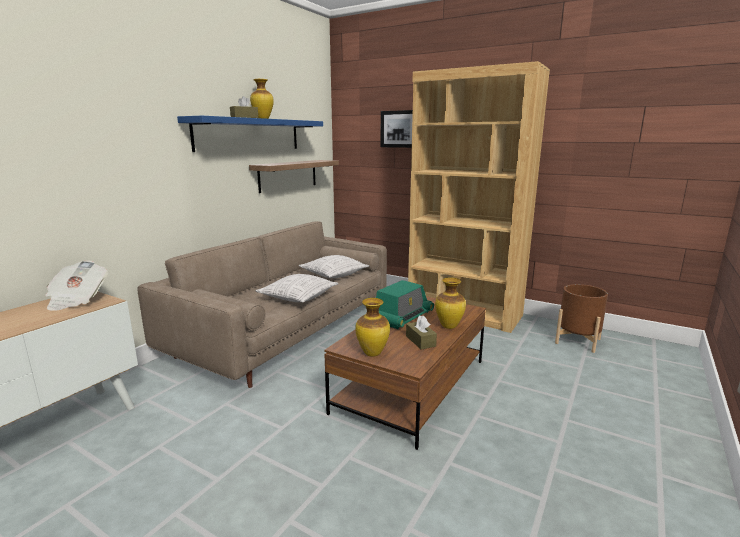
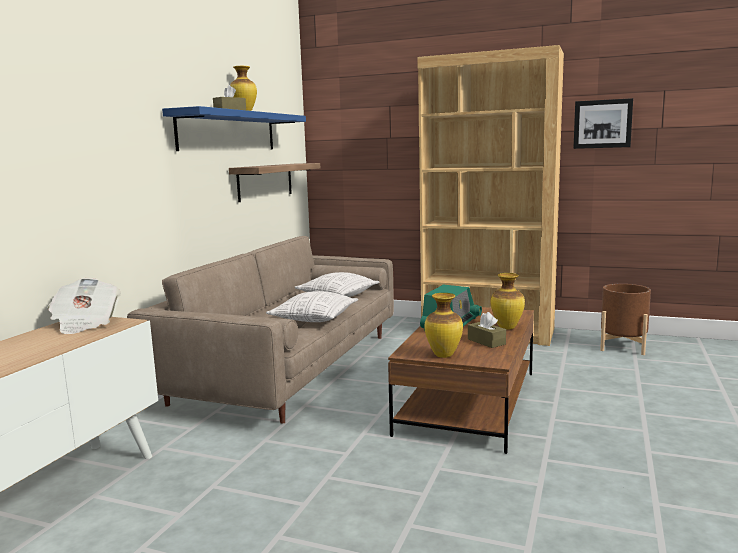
camera: 10 degrees left, 5 degrees down
picture [380,110,413,148] -> picture moved to [573,98,633,149]

